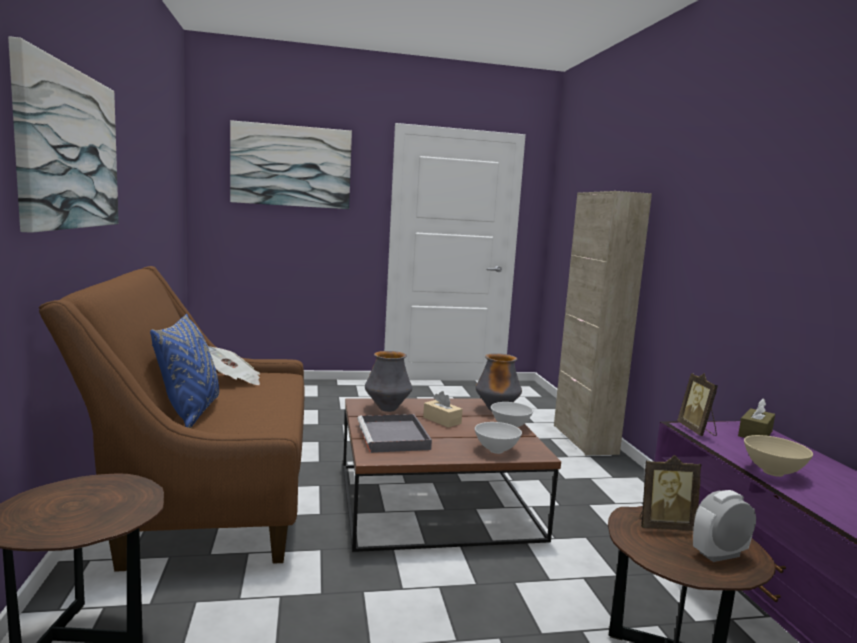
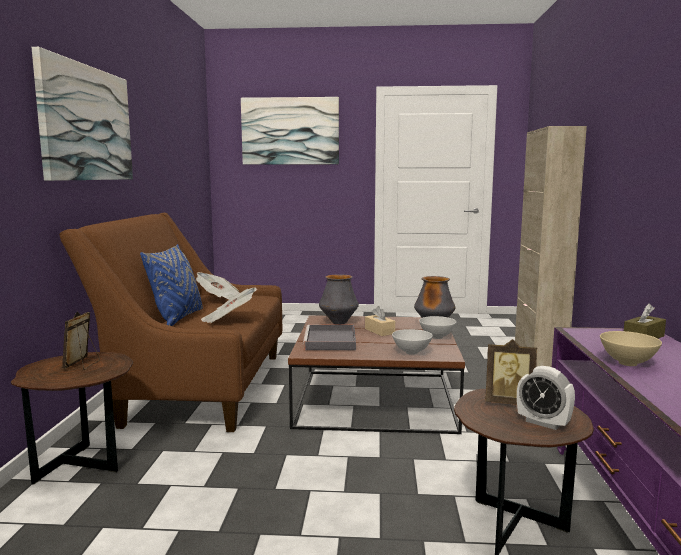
camera: 15 degrees right, 0 degrees up
picture frame [677,373,718,436] -> picture frame moved to [62,311,100,370]
alarm clock [693,490,756,562] -> alarm clock turned 135 degrees counterclockwise [517,366,575,430]
none -> newspaper [201,287,257,323]

